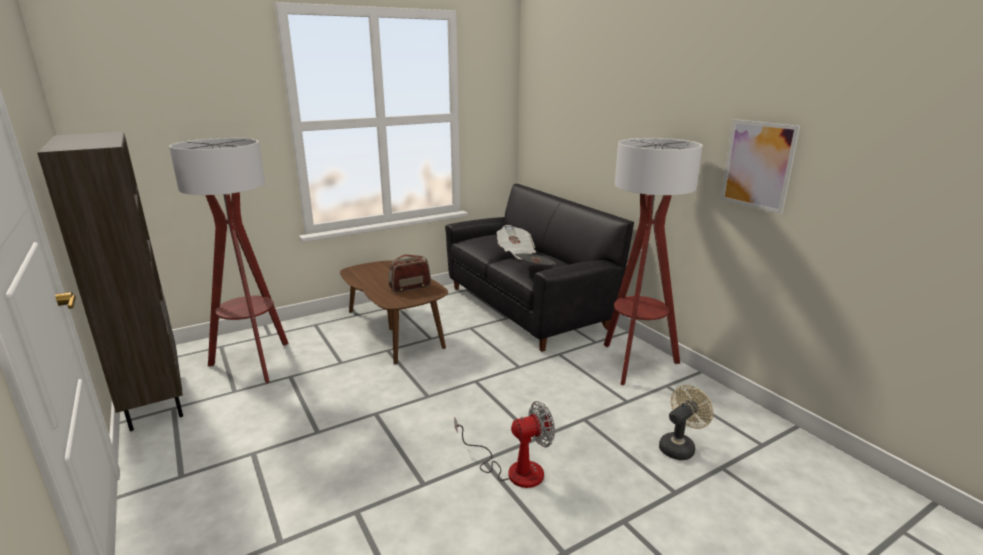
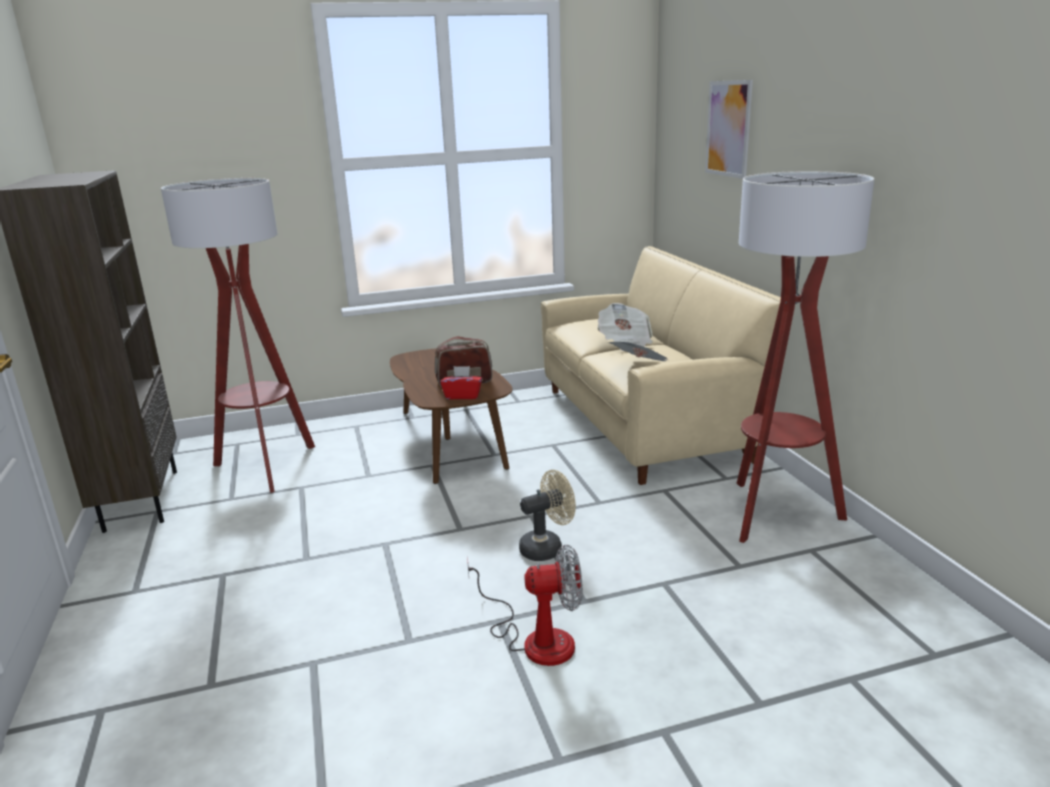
camera: 15 degrees right, 0 degrees up
black sofa [445,184,634,352] -> beige sofa [541,246,781,485]
beige fan [659,385,713,460] -> beige fan moved to [519,470,576,561]
picture [721,119,800,214] -> picture moved to [705,80,753,179]
none -> red tissue box [440,366,482,399]

